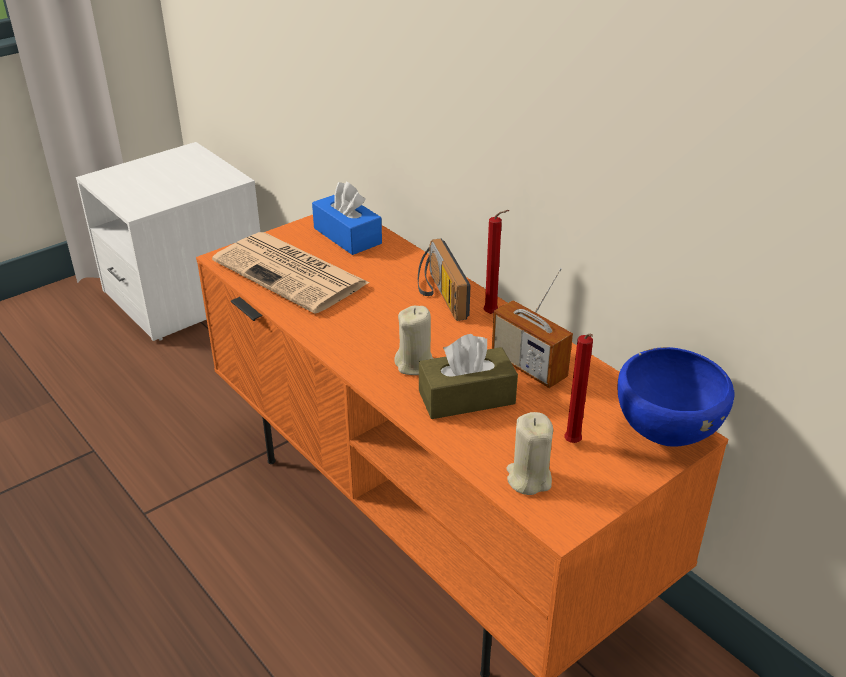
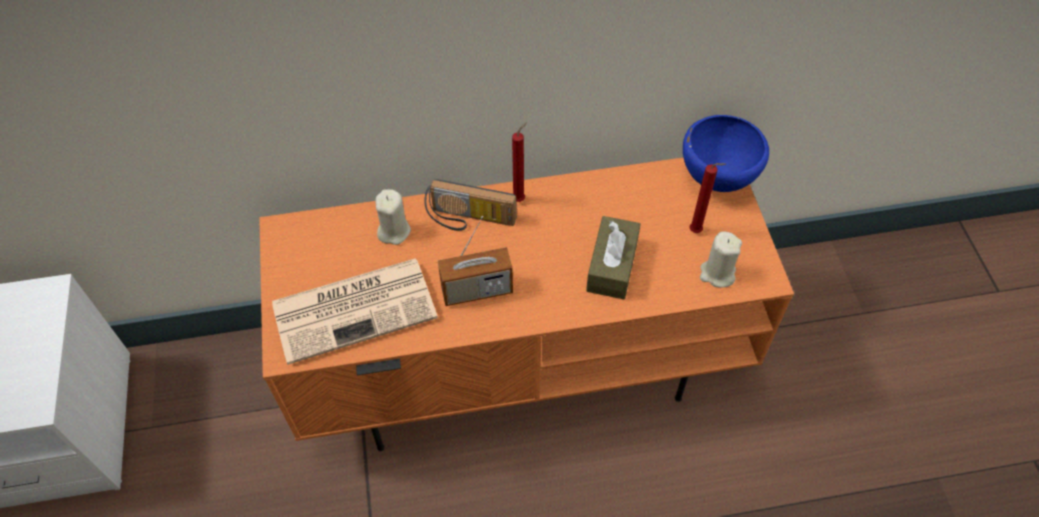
camera: 60 degrees left, 20 degrees up
blue tissue box [312,182,382,255] -> none
beige candle [394,306,434,375] -> beige candle moved to [375,189,411,245]
radio [492,268,573,388] -> radio moved to [438,216,513,306]

